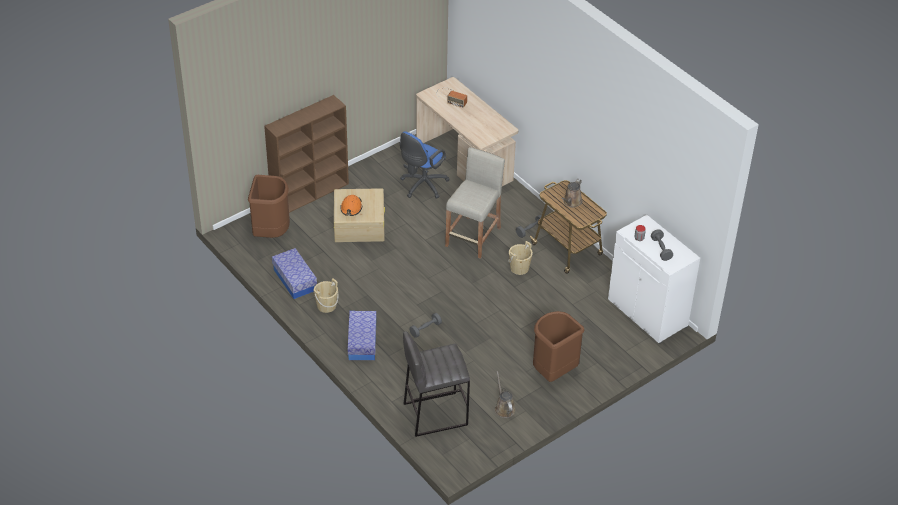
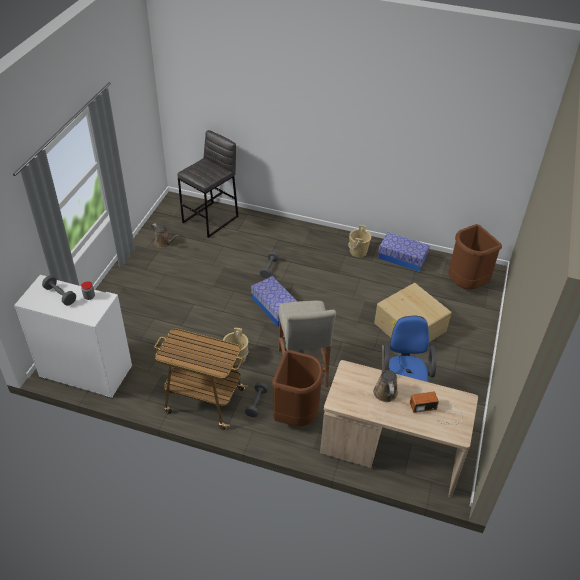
camera: 145 degrees right, 0 degrees up
brown bookcase [264,95,349,213] -> none
orange hard hat [340,195,362,216] -> none
storage box [348,311,377,360] -> storage box moved to [251,276,298,327]
brown trash can [533,311,585,382] -> brown trash can moved to [272,350,324,426]
brown watering can [561,179,583,207] -> brown watering can moved to [373,345,398,402]

